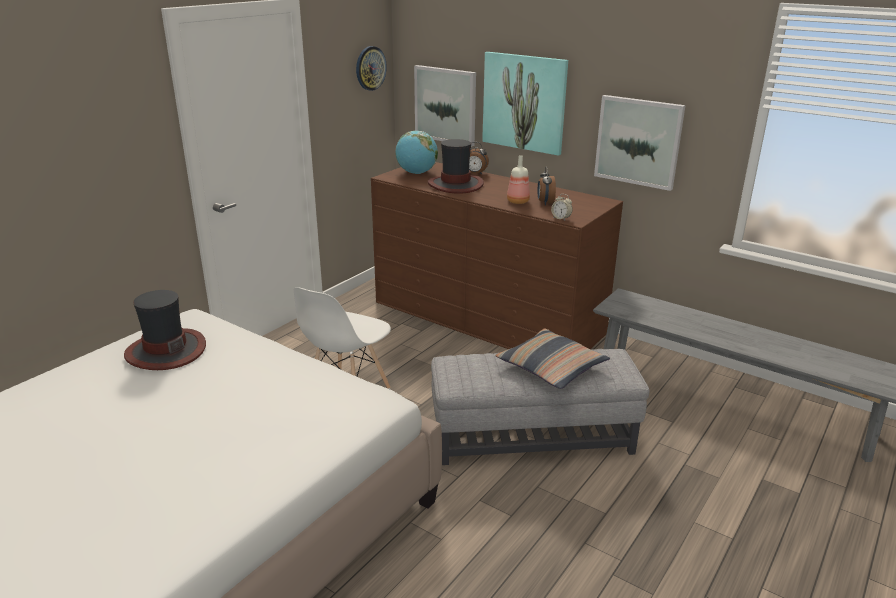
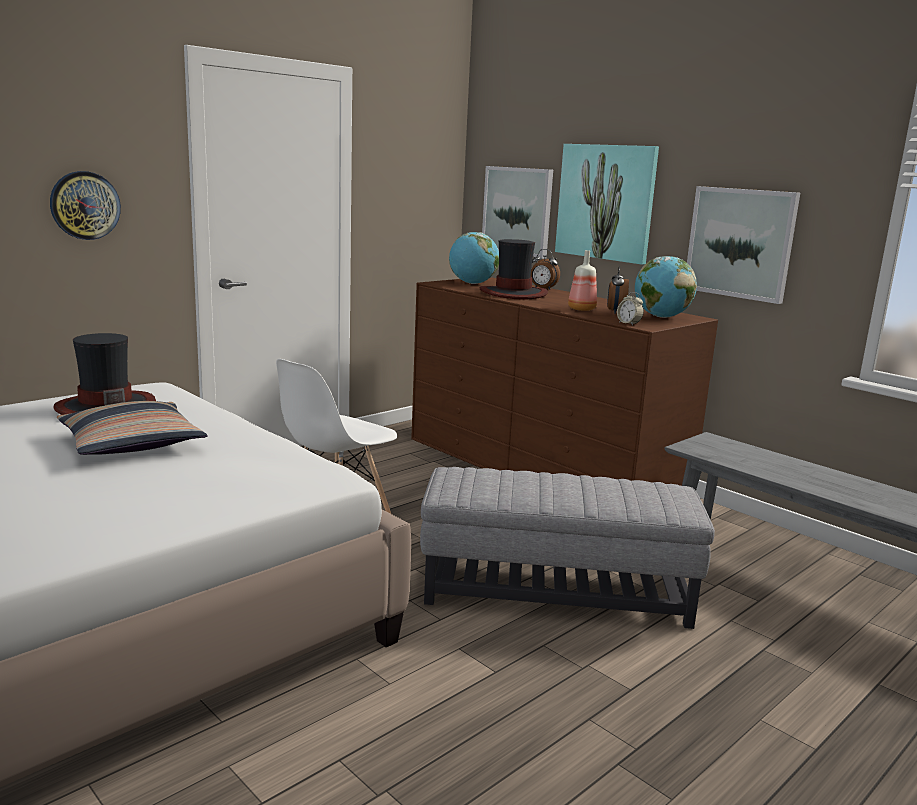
camera: 10 degrees right, 10 degrees down
wall clock [356,46,387,91] -> wall clock moved to [50,171,121,240]
pillow [495,328,610,389] -> pillow moved to [57,401,208,455]
none -> globe [635,256,697,318]

